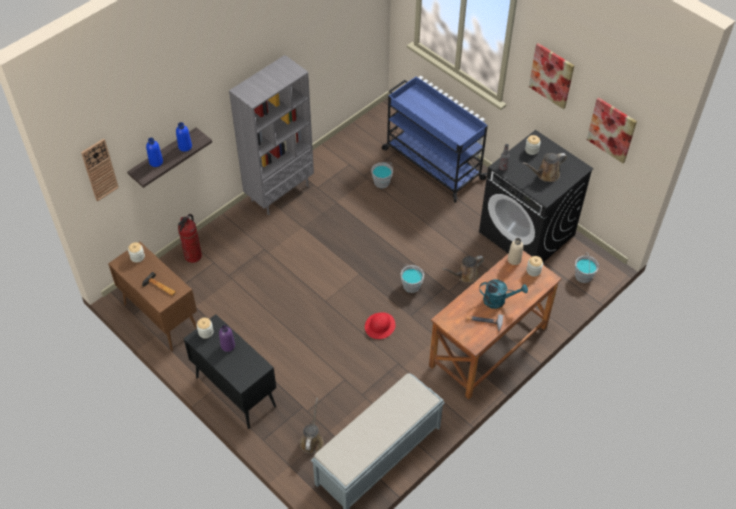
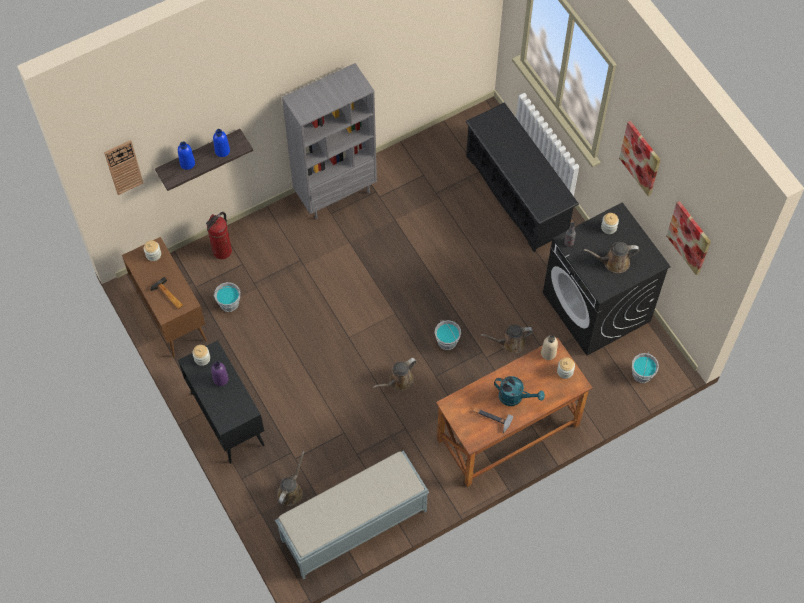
camera: 15 degrees right, 10 degrees up
red hard hat [365,312,396,339] -> brown watering can [373,358,417,390]
grey bucket [371,162,393,188] -> grey bucket moved to [213,282,241,312]
blue cart [382,77,488,203] -> black shoe rack [465,102,579,252]

